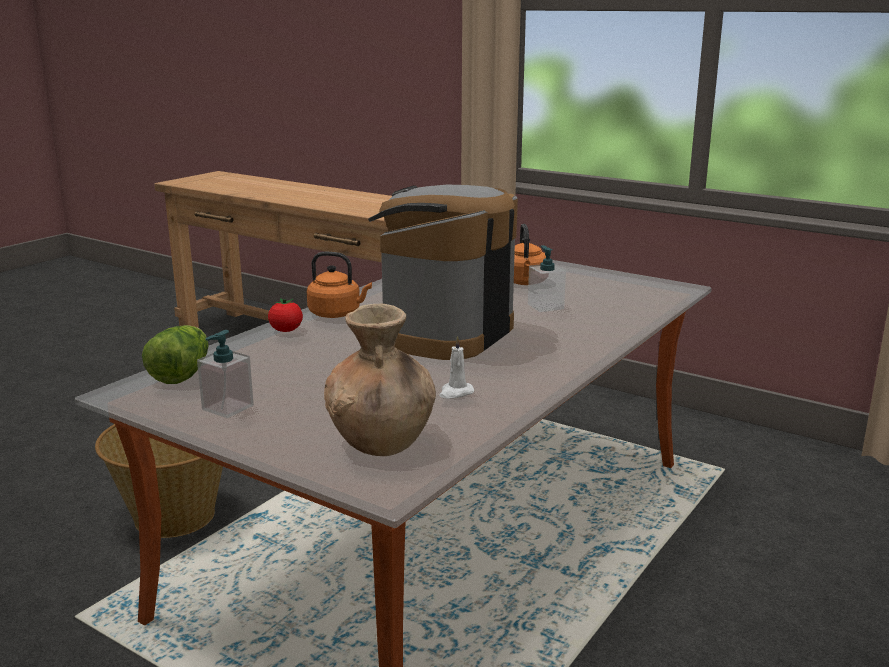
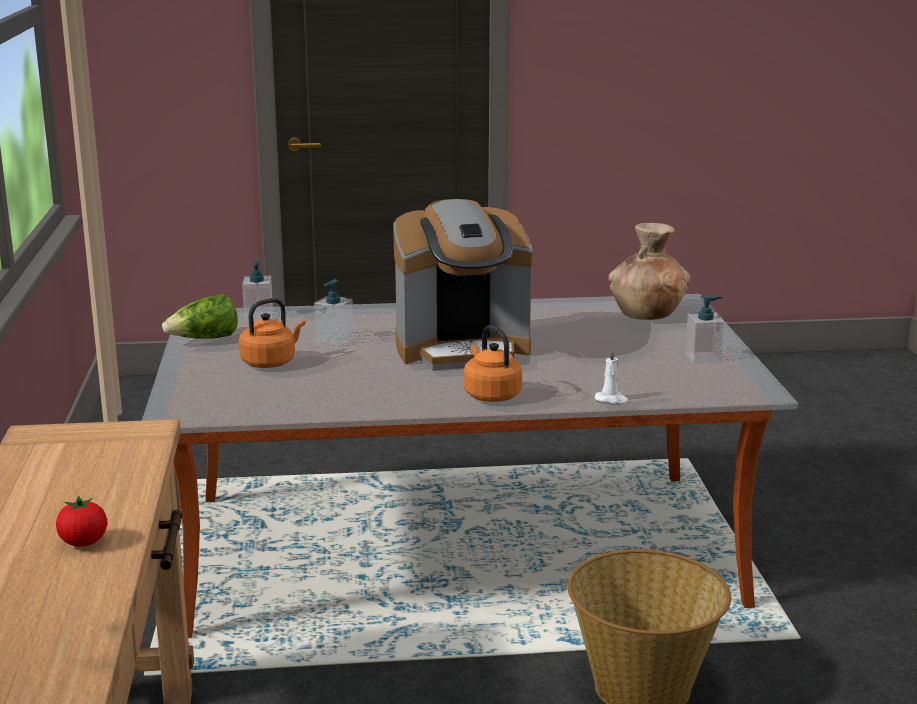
camera: 130 degrees left, 0 degrees up
lettuce [142,325,209,384] -> lettuce moved to [162,294,238,339]
tomato [268,298,303,332] -> tomato moved to [56,496,107,547]
white candle [439,336,474,399] -> white candle moved to [595,348,628,404]
none -> soap dispenser [242,259,273,321]

